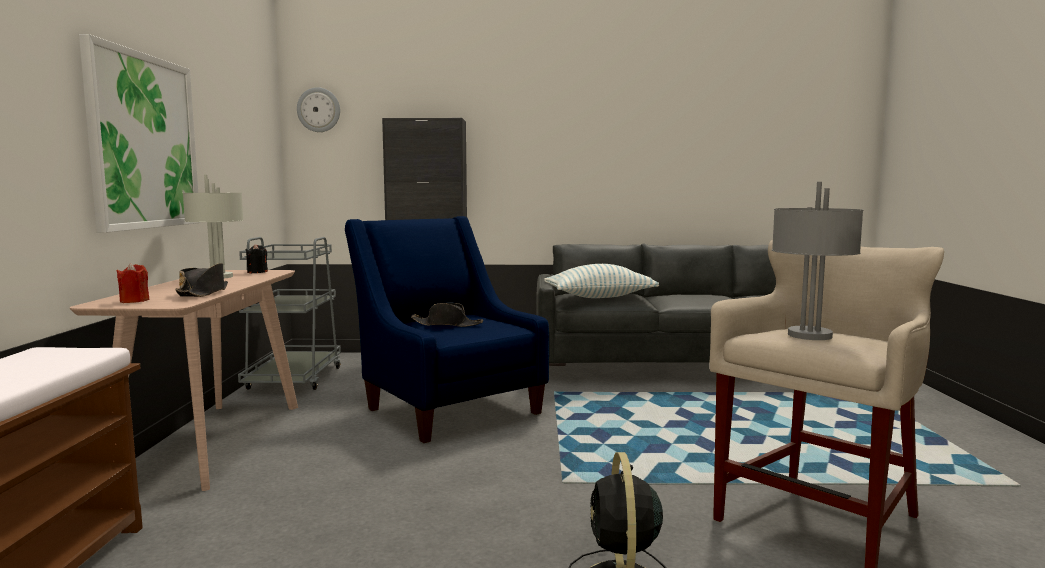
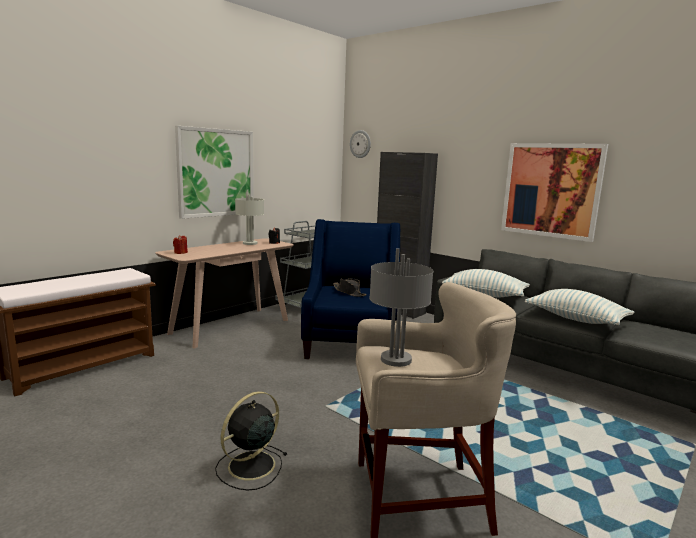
camera: 40 degrees right, 5 degrees up
black hat [175,263,228,297] -> none
none -> picture [501,143,608,242]
none -> pillow [524,289,634,325]

